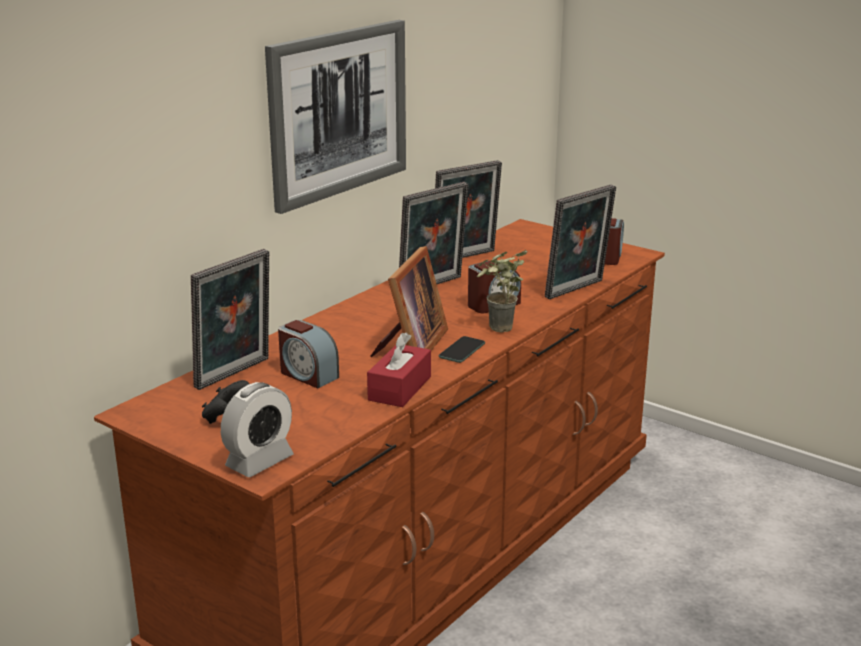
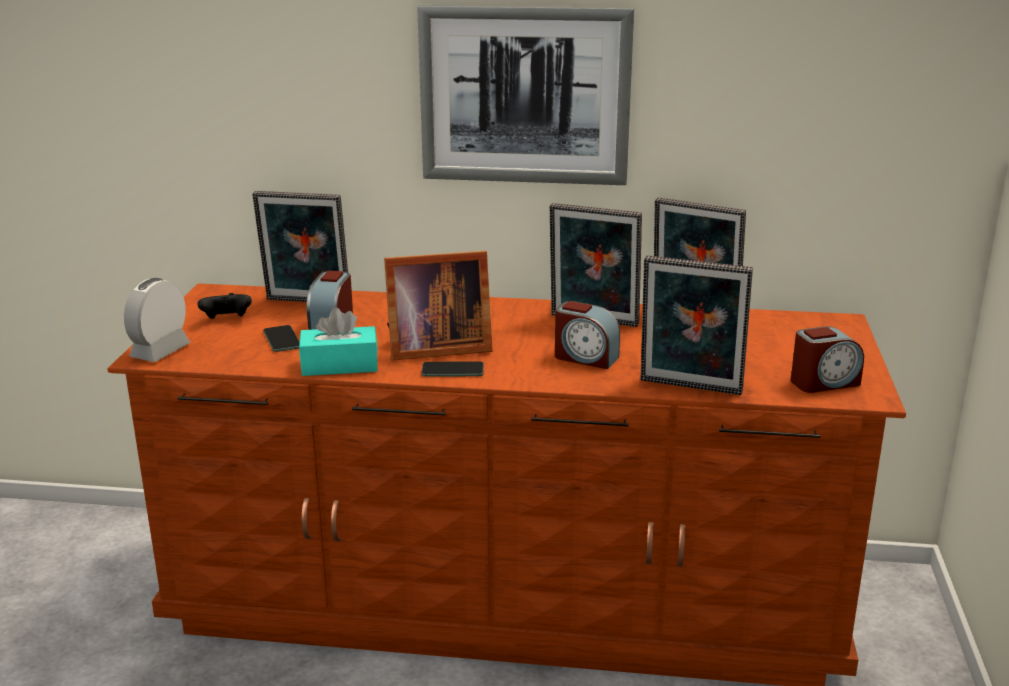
camera: 60 degrees right, 0 degrees up
alarm clock [221,382,294,477] -> alarm clock turned 105 degrees clockwise [124,278,191,362]
red tissue box [367,332,431,407] -> turquoise tissue box [299,307,378,376]
potted plant [477,250,527,333] -> none
none -> phone [263,325,300,352]

